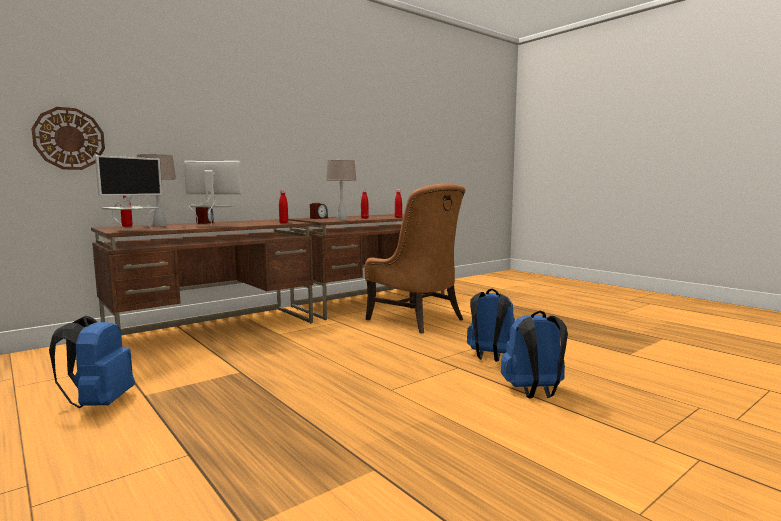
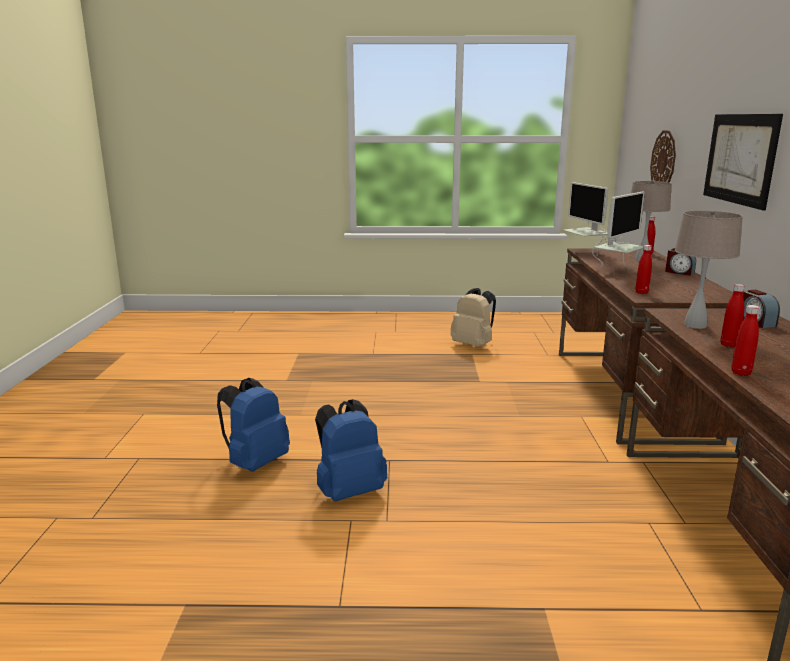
camera: 130 degrees right, 10 degrees up
blue backpack [49,316,135,408] -> beige backpack [450,288,496,347]
brown chair [365,184,465,334] -> none
none -> picture [703,114,783,211]

